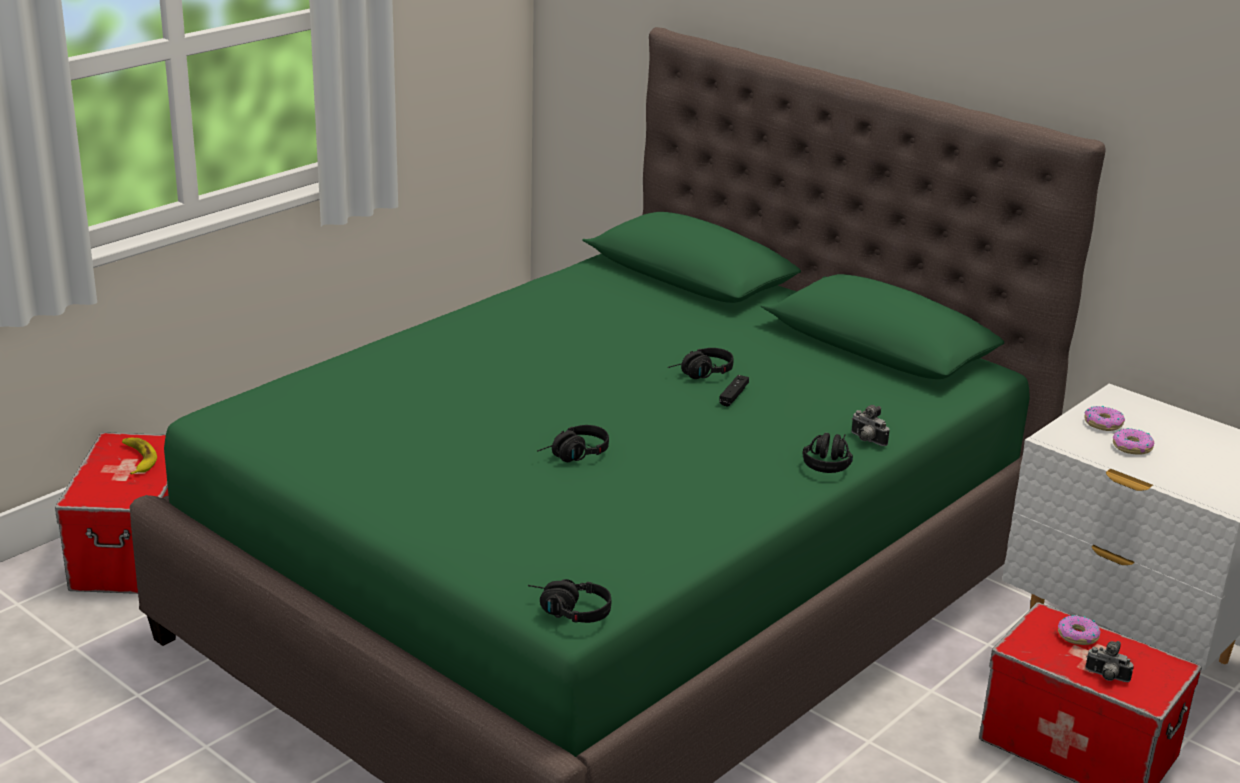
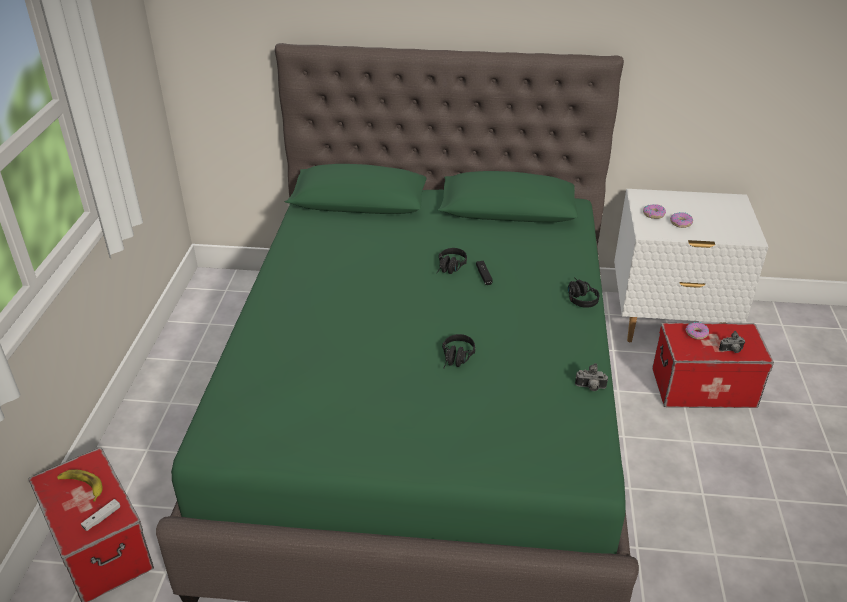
camera: 35 degrees left, 10 degrees up
black headphones [528,579,611,623] -> none
camera [851,405,890,446] -> camera moved to [575,363,608,391]
none -> white game controller [81,499,120,531]

